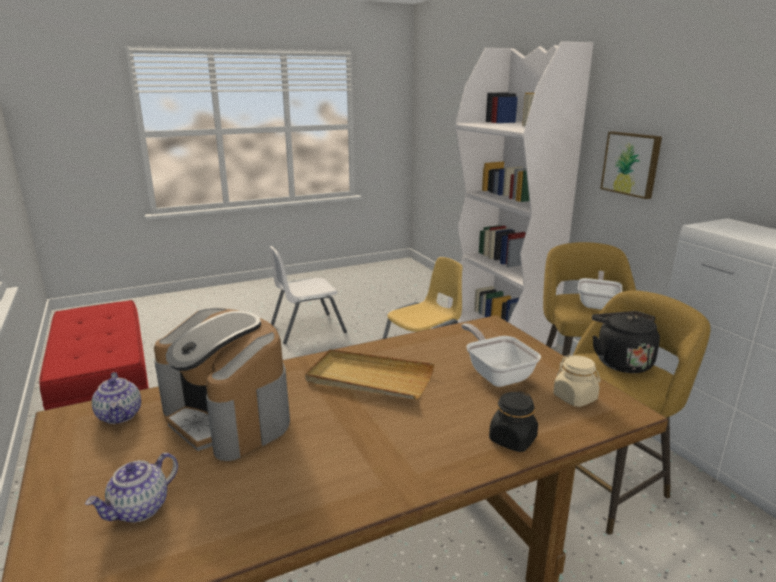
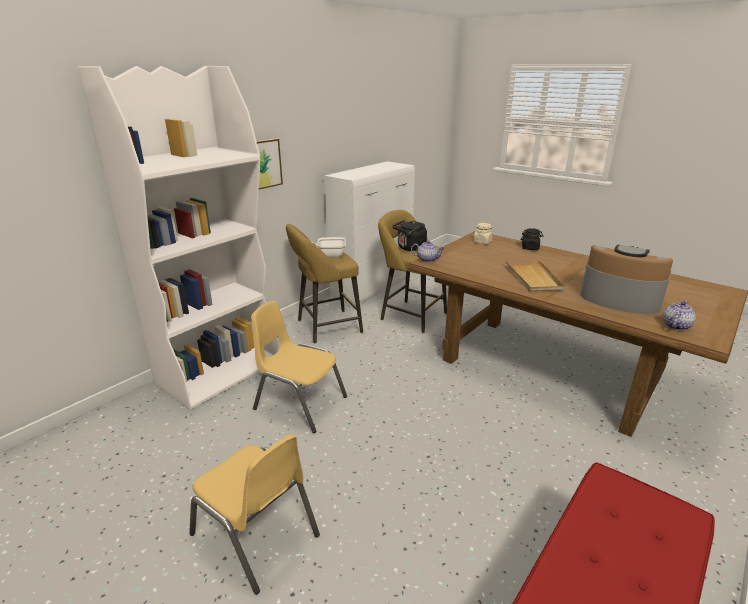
camera: 115 degrees left, 5 degrees up
teapot [85,453,178,522] -> teapot moved to [411,241,445,262]
coffee machine [154,308,290,461] -> coffee machine turned 75 degrees counterclockwise [580,245,673,314]
white chair [269,246,347,344] -> yellow chair [189,434,320,595]
frying pan [461,323,541,387] -> none

